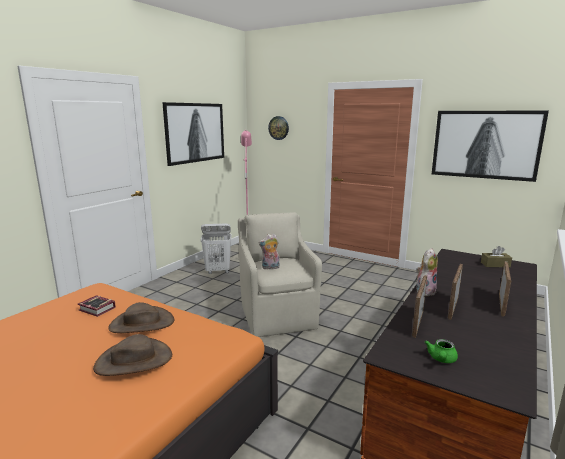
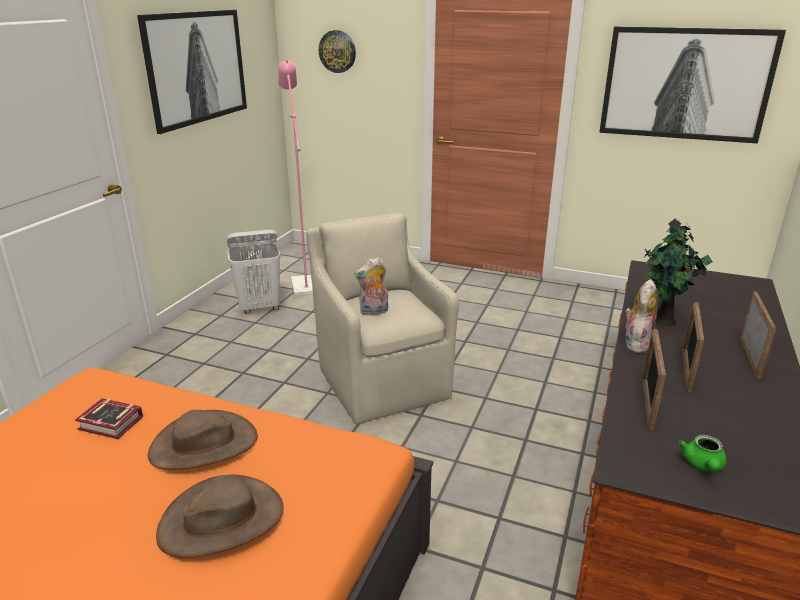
camera: 10 degrees left, 10 degrees up
brown tissue box [481,246,512,267] -> none
none -> potted plant [644,219,713,326]

